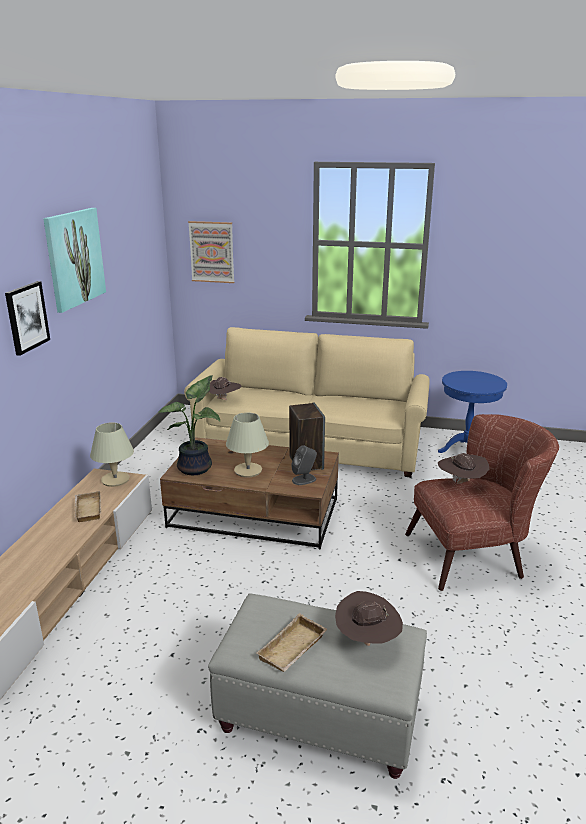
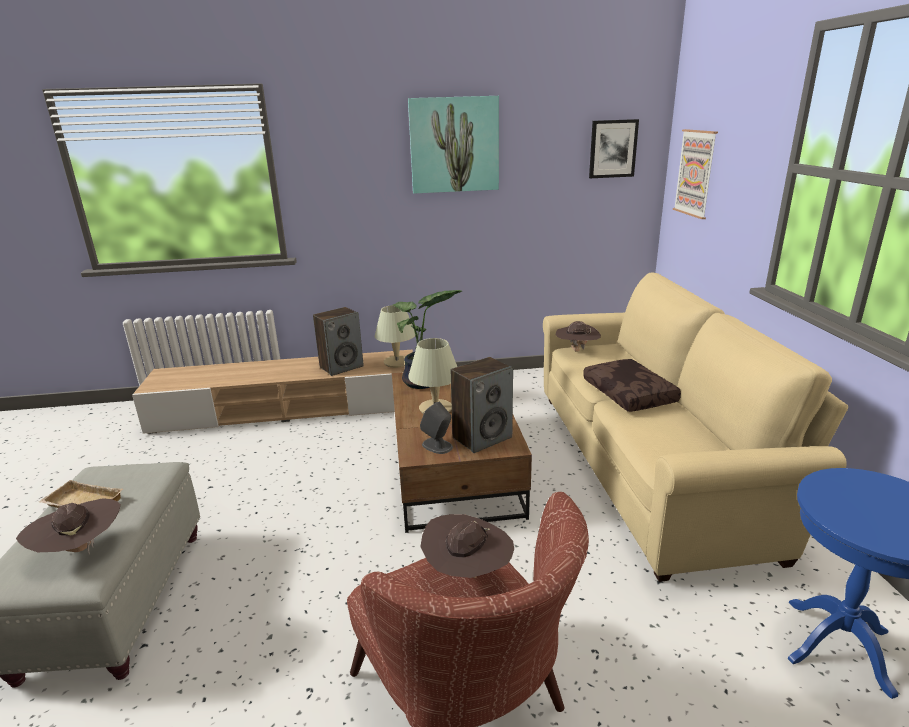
camera: 70 degrees right, 0 degrees up
picture [5,281,50,356] -> picture moved to [589,119,639,178]
beige tray [74,491,101,522] -> speaker [313,307,364,376]
none -> brown pillow [583,359,681,412]

